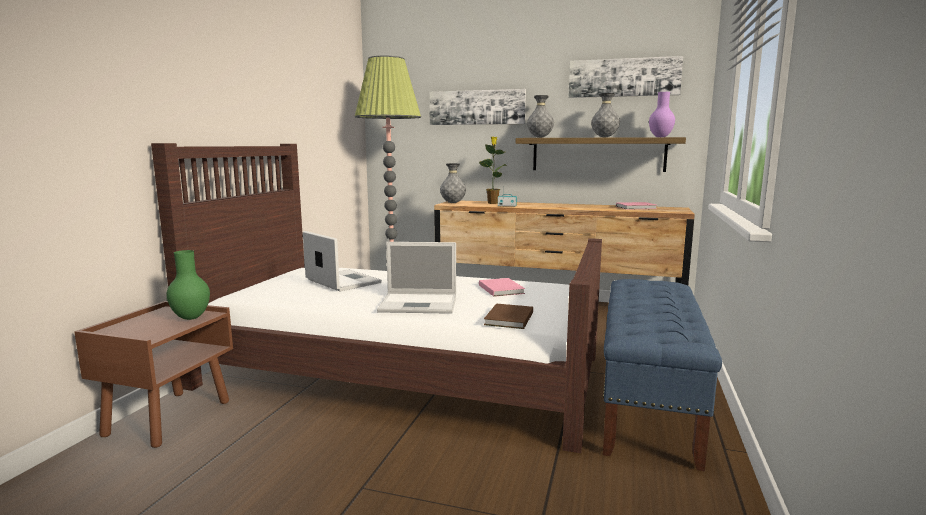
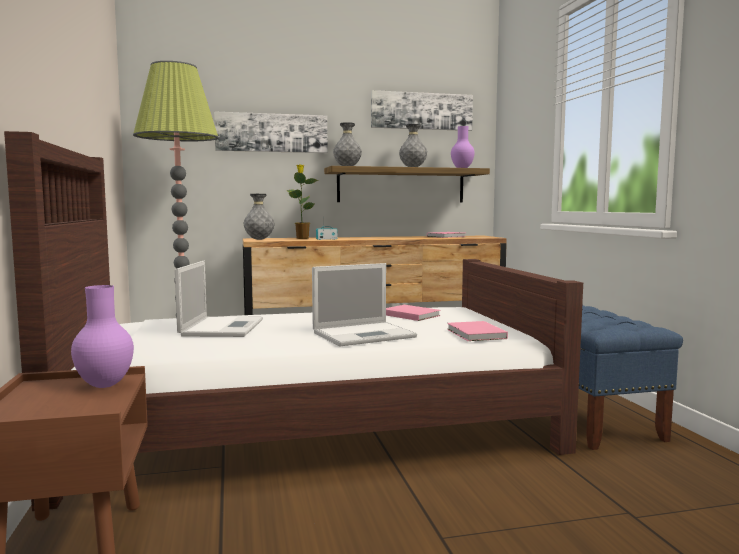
camera: 30 degrees left, 5 degrees down
green vase [166,250,210,320] -> purple vase [71,285,134,388]
laptop [303,231,382,291] -> laptop turned 75 degrees clockwise [175,260,263,337]
brown book [484,303,533,329] -> pink book [447,321,508,341]

